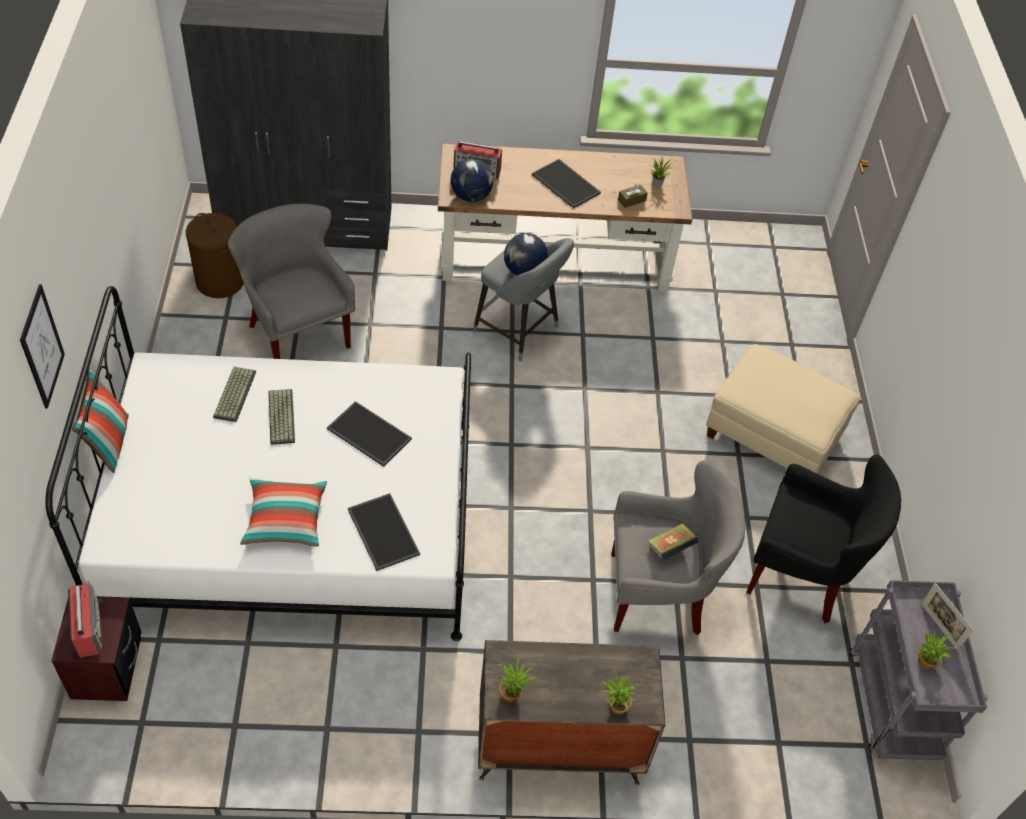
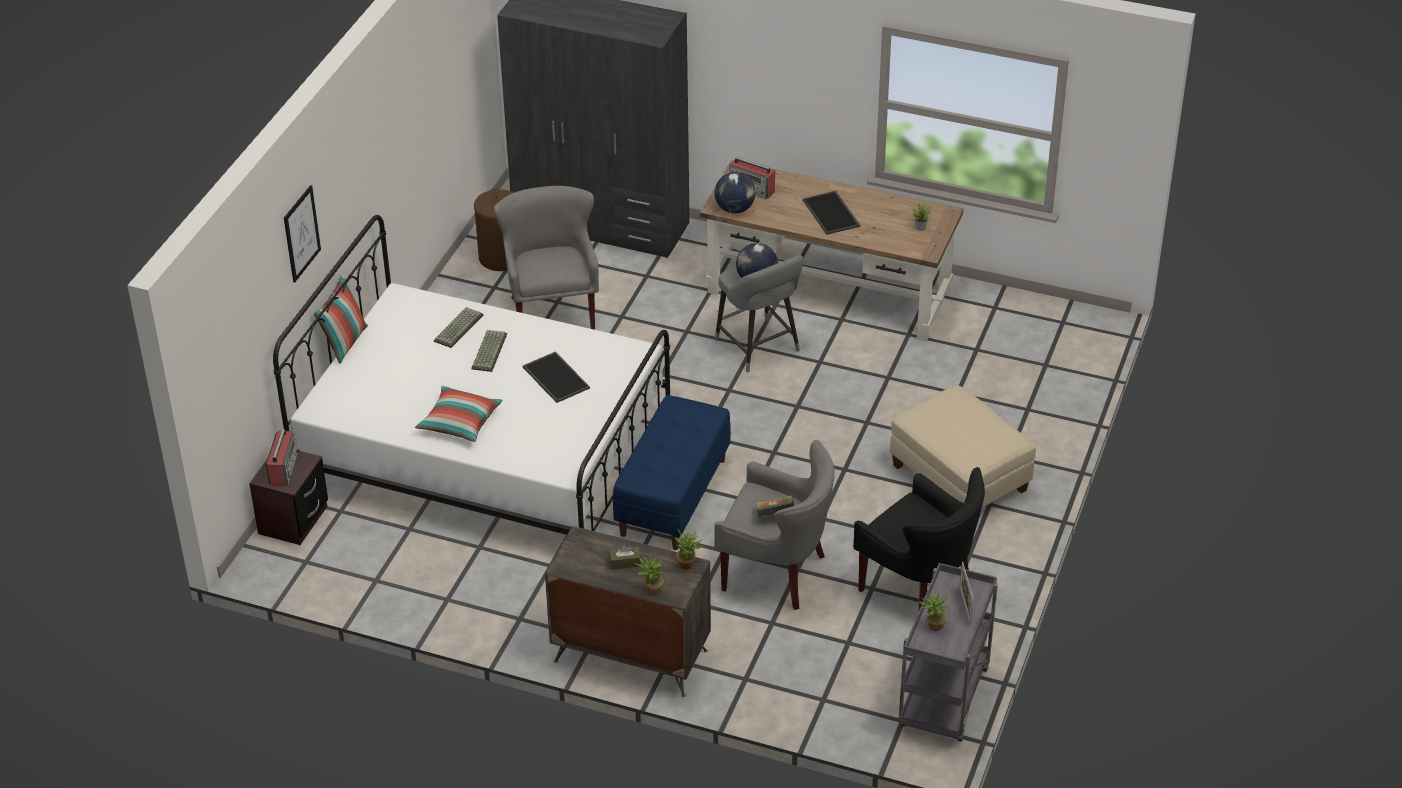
camera: 25 degrees right, 10 degrees down
tray [348,493,420,571] -> none
potted plant [498,657,535,702] -> potted plant moved to [675,529,703,569]
brown tissue box [618,184,648,208] -> brown tissue box moved to [609,545,641,569]
none -> blue bench [613,395,731,550]

